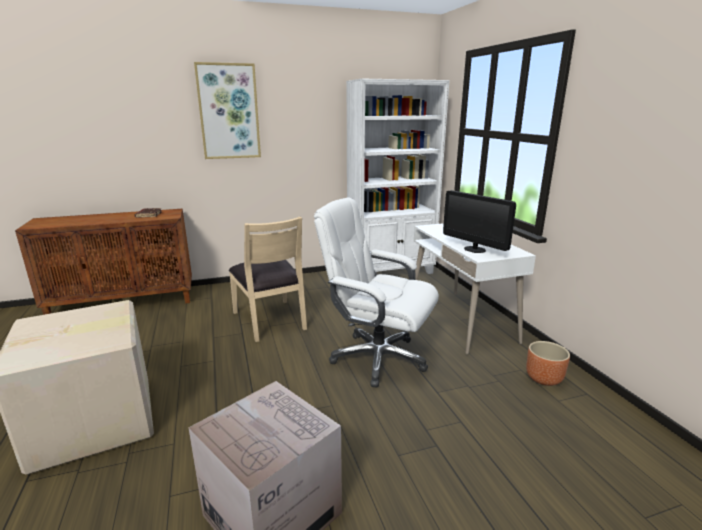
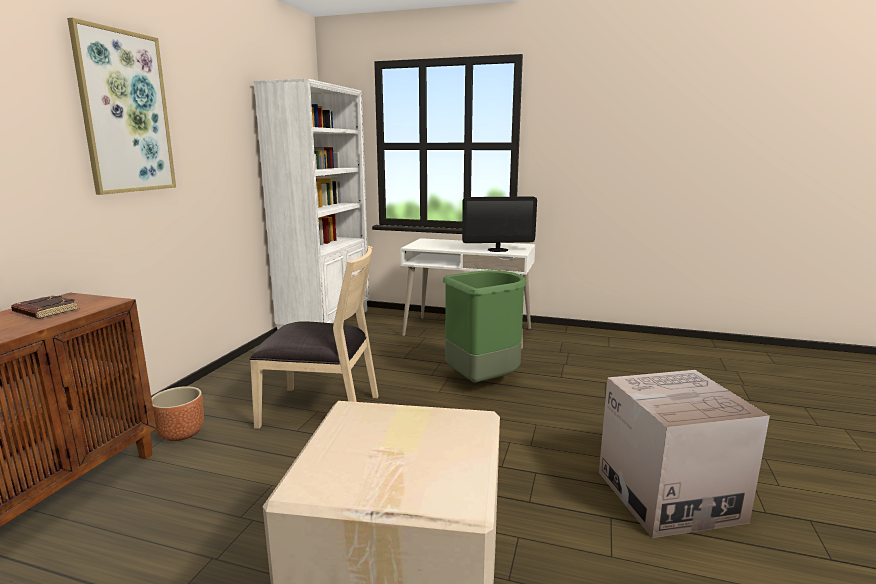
camera: 55 degrees left, 5 degrees down
white office chair [314,197,439,387] -> green trash can [443,270,527,383]
brown planter [526,341,570,386] -> brown planter moved to [152,386,204,441]

